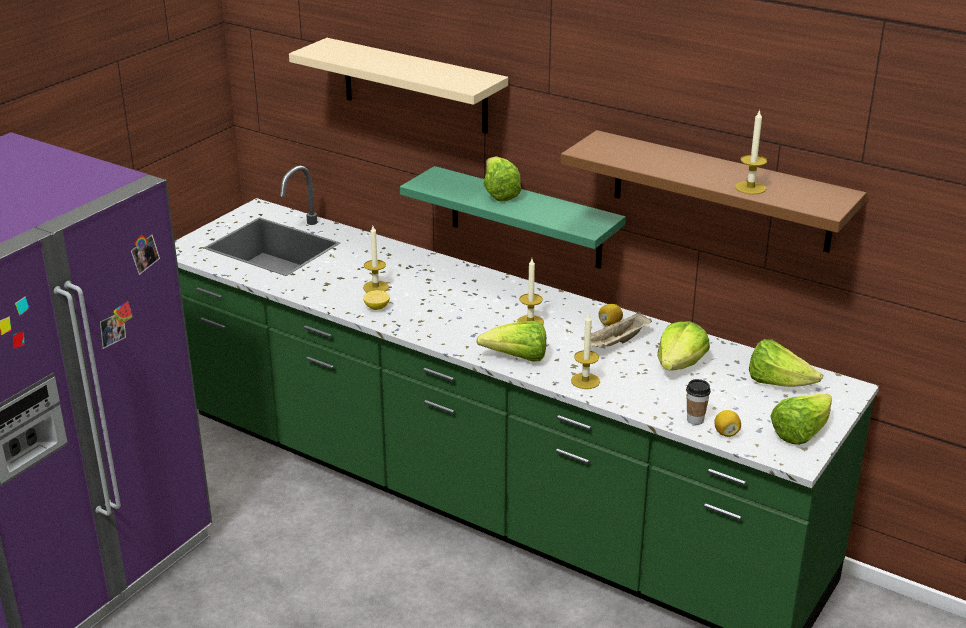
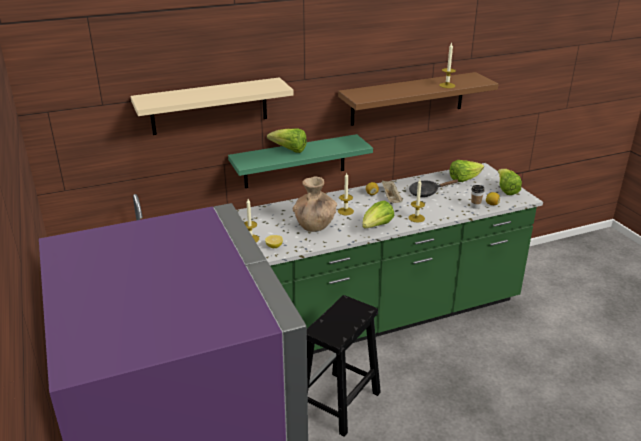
camera: 55 degrees left, 0 degrees up
lettuce [657,321,710,371] -> black frying pan [409,179,458,197]
none -> brown vase [293,177,337,232]
none -> black stool [307,295,381,437]

